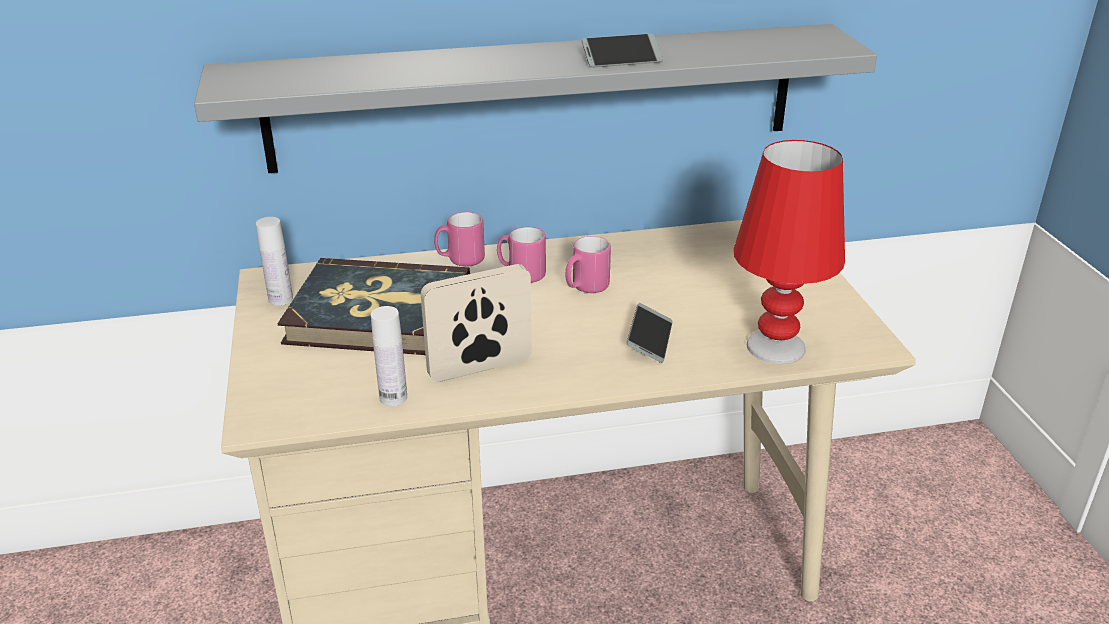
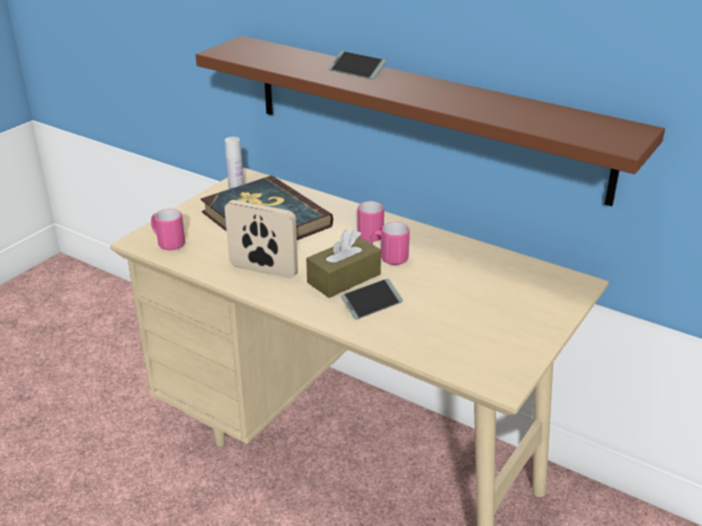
camera: 45 degrees right, 0 degrees up
grey shelf [194,24,877,173] -> brown shelf [196,36,665,206]
white bottle [371,306,407,406] -> none
pink mug [434,212,485,267] -> pink mug moved to [151,209,185,250]
phone [582,34,663,68] -> phone moved to [329,51,386,80]
red table lamp [733,140,845,364] -> none
none -> brown tissue box [306,229,381,298]

